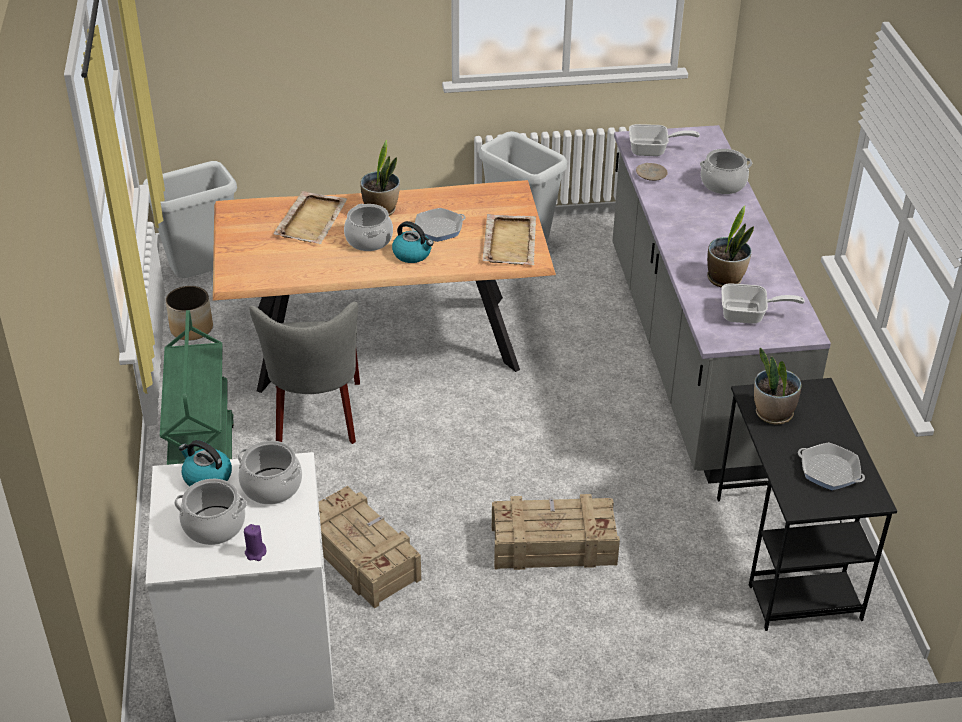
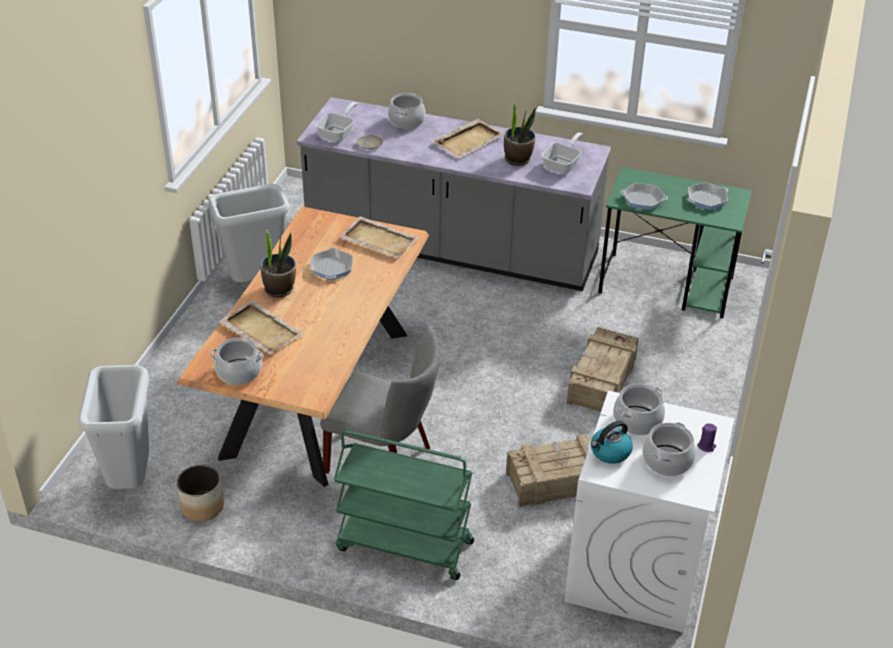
camera: 65 degrees left, 0 degrees up
cooking pot [344,204,393,251] -> cooking pot moved to [211,338,264,385]
kettle [392,221,433,263] -> none
black desk [717,378,897,631] -> green desk [598,167,752,318]
potted plant [754,347,802,425] -> frying pan [620,183,668,210]
none -> beige tray [433,119,505,159]

